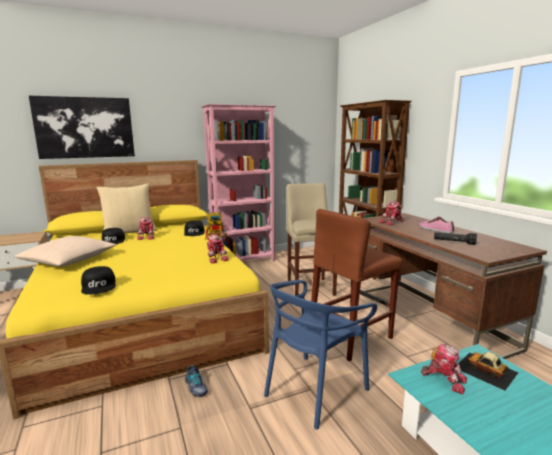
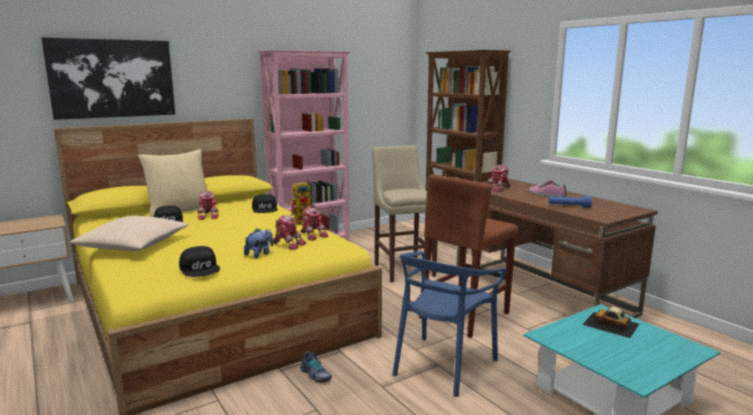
camera: 10 degrees left, 0 degrees up
toy robot [421,344,467,394] -> toy robot moved to [273,215,306,250]
black flashlight [434,232,477,245] -> blue flashlight [549,196,592,208]
none -> plush toy [244,228,273,258]

